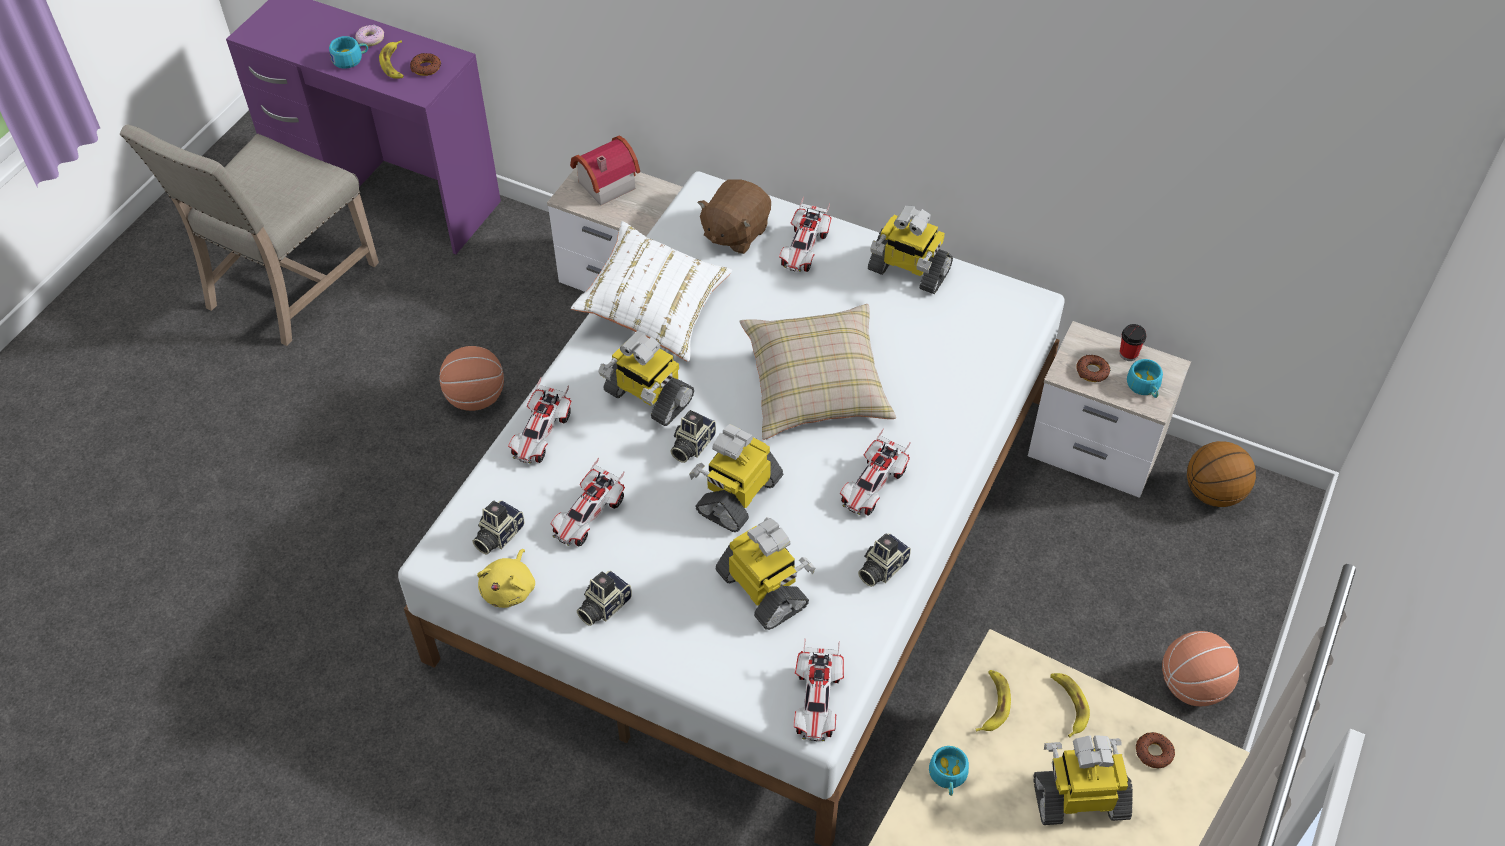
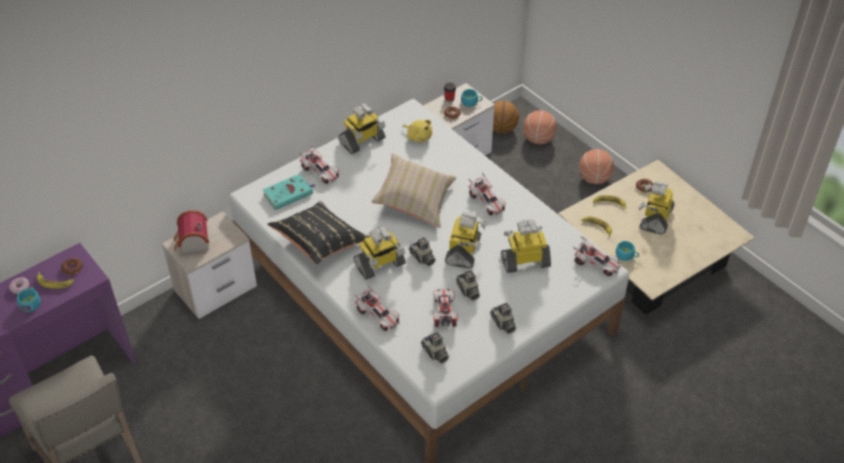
camera: 65 degrees left, 5 degrees down
basketball [439,346,504,411] -> basketball moved to [523,110,557,144]
yellow plush toy [477,549,535,608] -> yellow plush toy moved to [403,120,432,142]
toy car [550,458,625,547] -> toy car turned 150 degrees counterclockwise [432,289,458,327]
white pillow [571,221,732,362] -> black pillow [267,201,370,265]
toy robot [689,424,783,532] -> toy robot turned 135 degrees counterclockwise [445,212,487,269]
brown plush toy [697,180,771,254] -> turquoise book [263,174,315,210]
camera [858,533,911,587] -> camera moved to [456,270,480,301]

